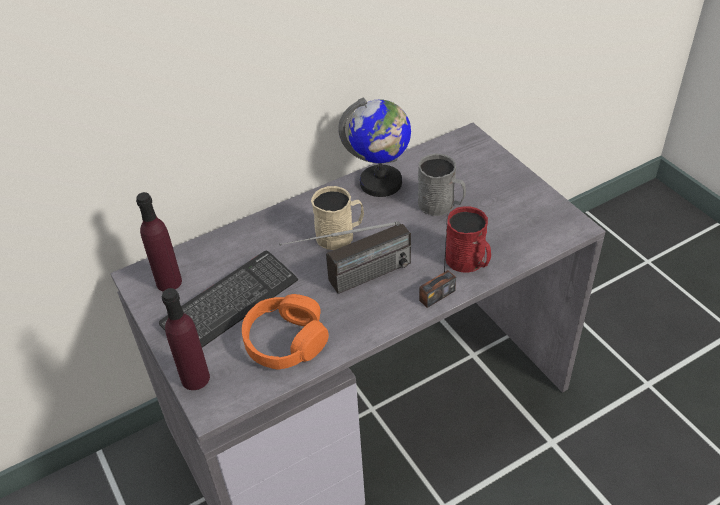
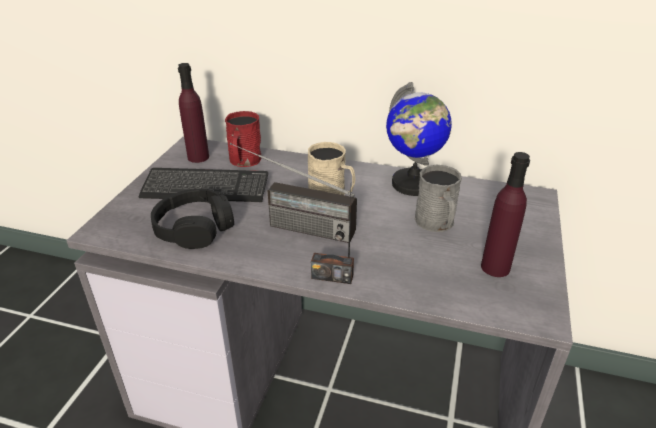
camera: 45 degrees right, 10 degrees down
purple bottle [162,288,210,390] -> purple bottle moved to [481,152,530,277]
orange headphones [242,294,329,370] -> black headphones [151,189,234,249]
red mug [446,206,491,273] -> red mug moved to [225,111,262,167]

